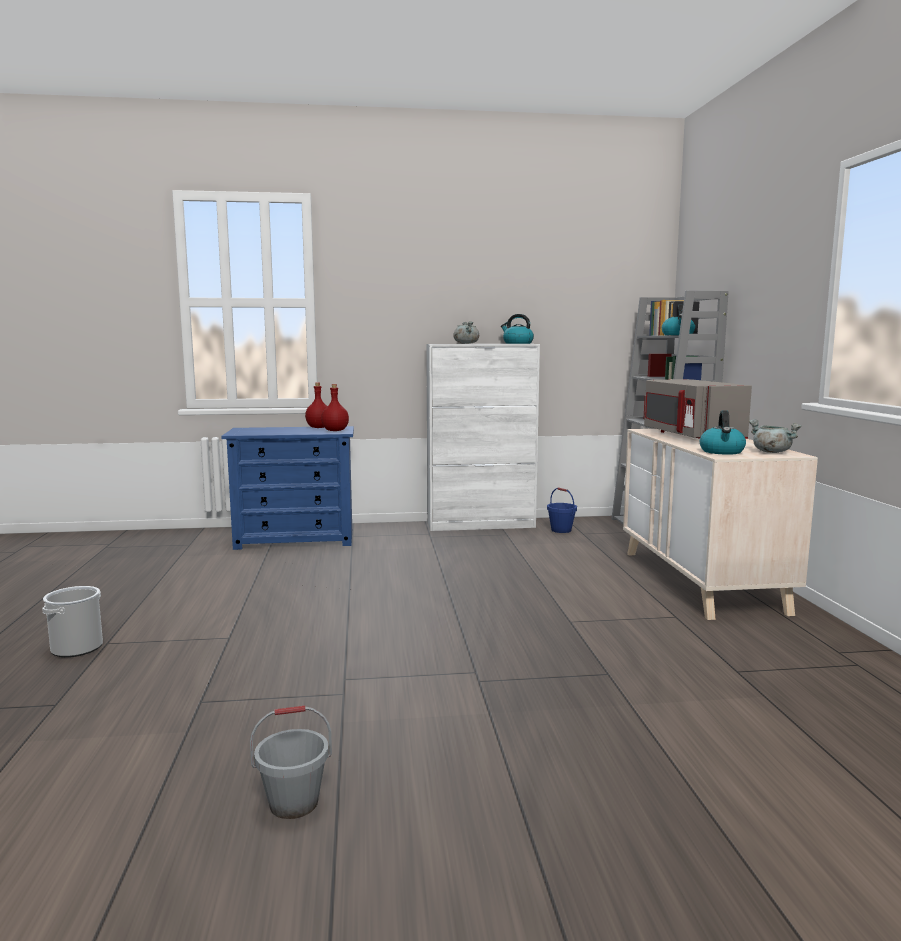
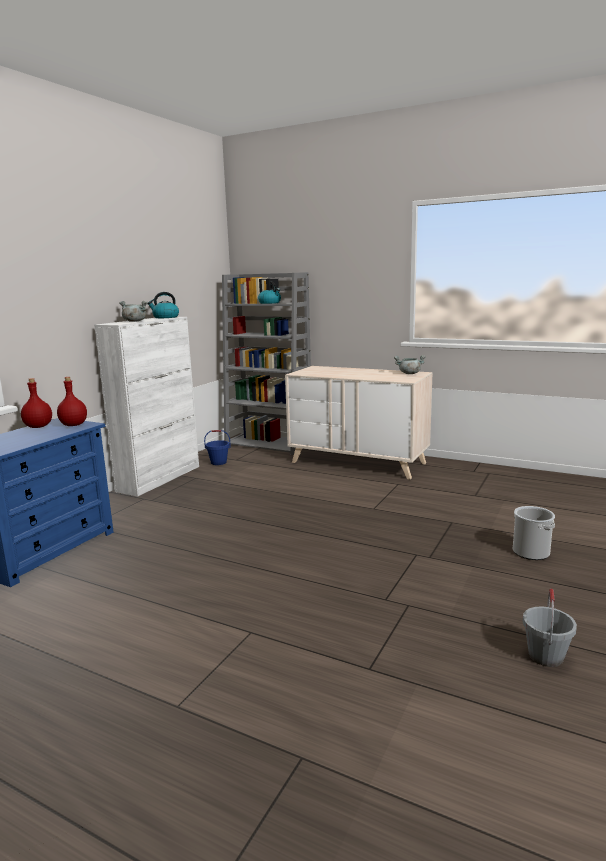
camera: 55 degrees left, 5 degrees up
bucket [42,586,103,657] -> bucket moved to [513,506,555,560]
grey microwave [644,379,752,439] -> none
kettle [700,410,746,455] -> none

